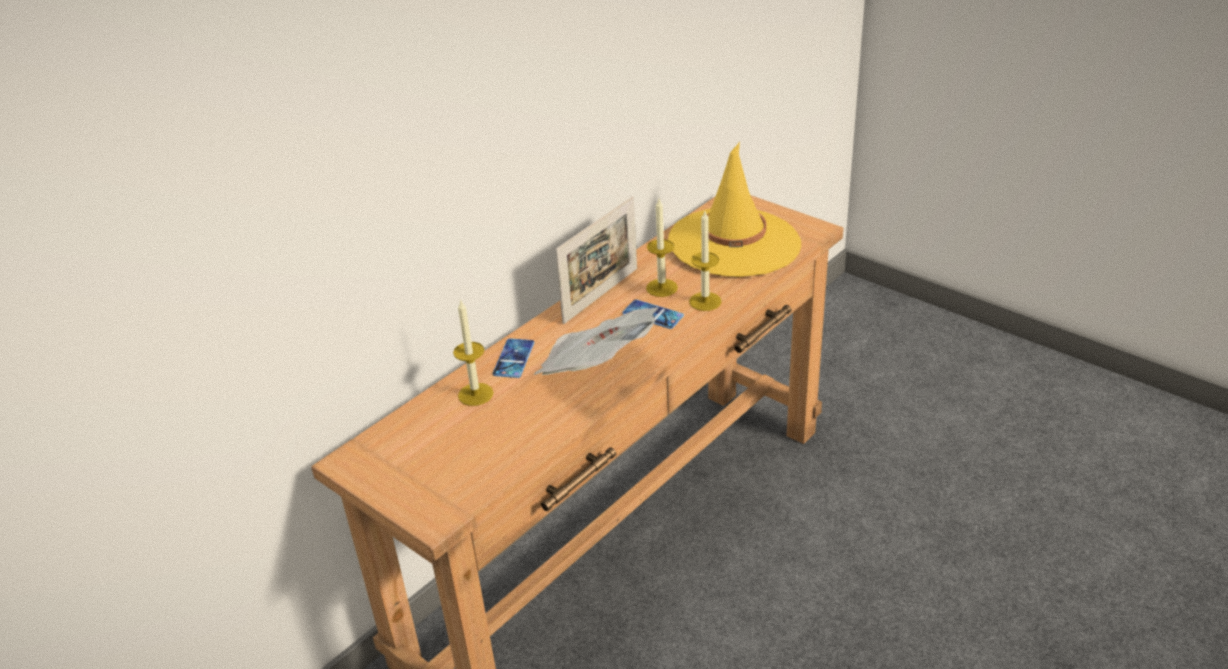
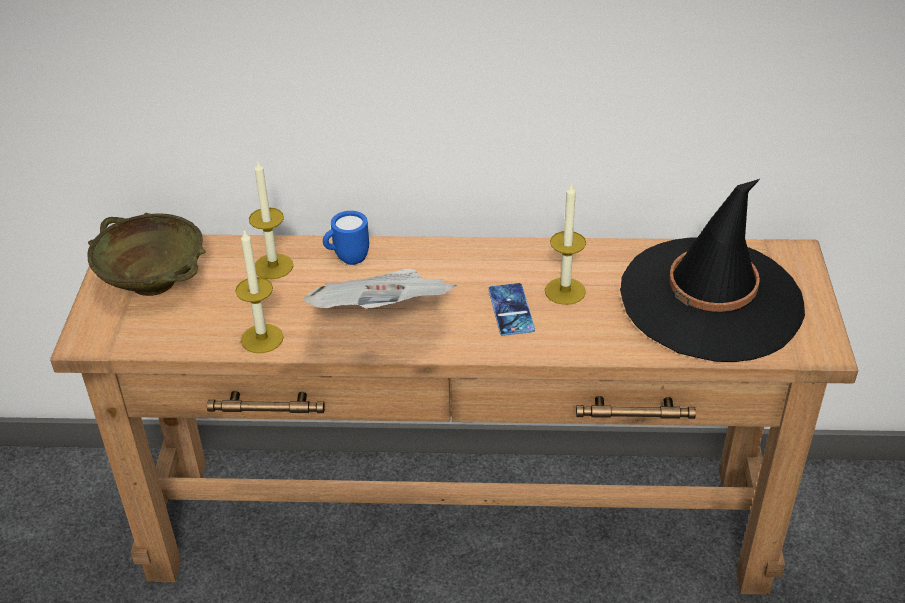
camera: 50 degrees right, 5 degrees up
phone [492,338,534,378] -> blue mug [323,211,369,265]
picture frame [555,196,637,324] -> none
yellow hat [668,142,801,277] -> black hat [620,179,805,362]
candle [689,211,722,311] -> candle moved to [235,229,284,353]
none -> beige bowl [87,213,206,296]

